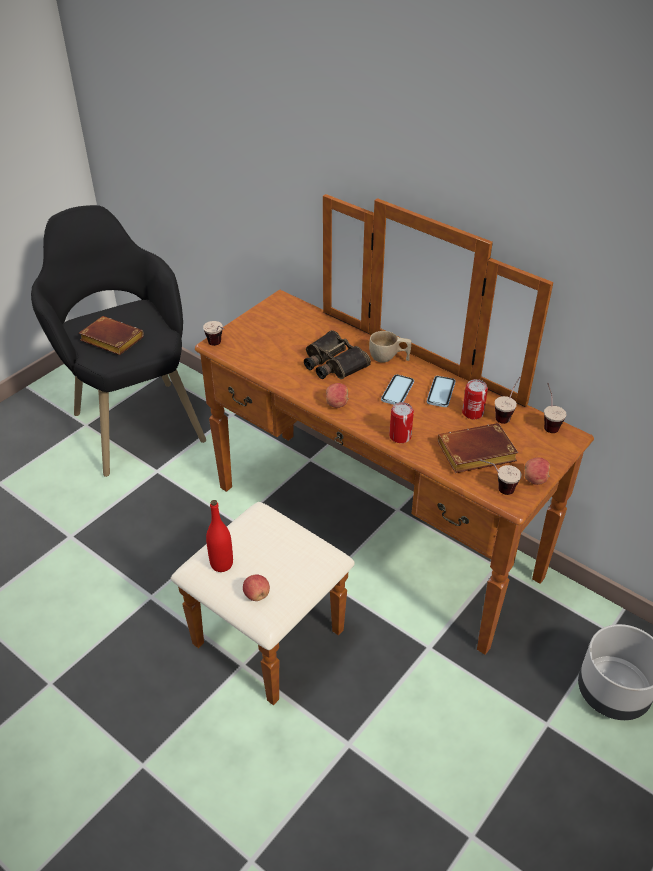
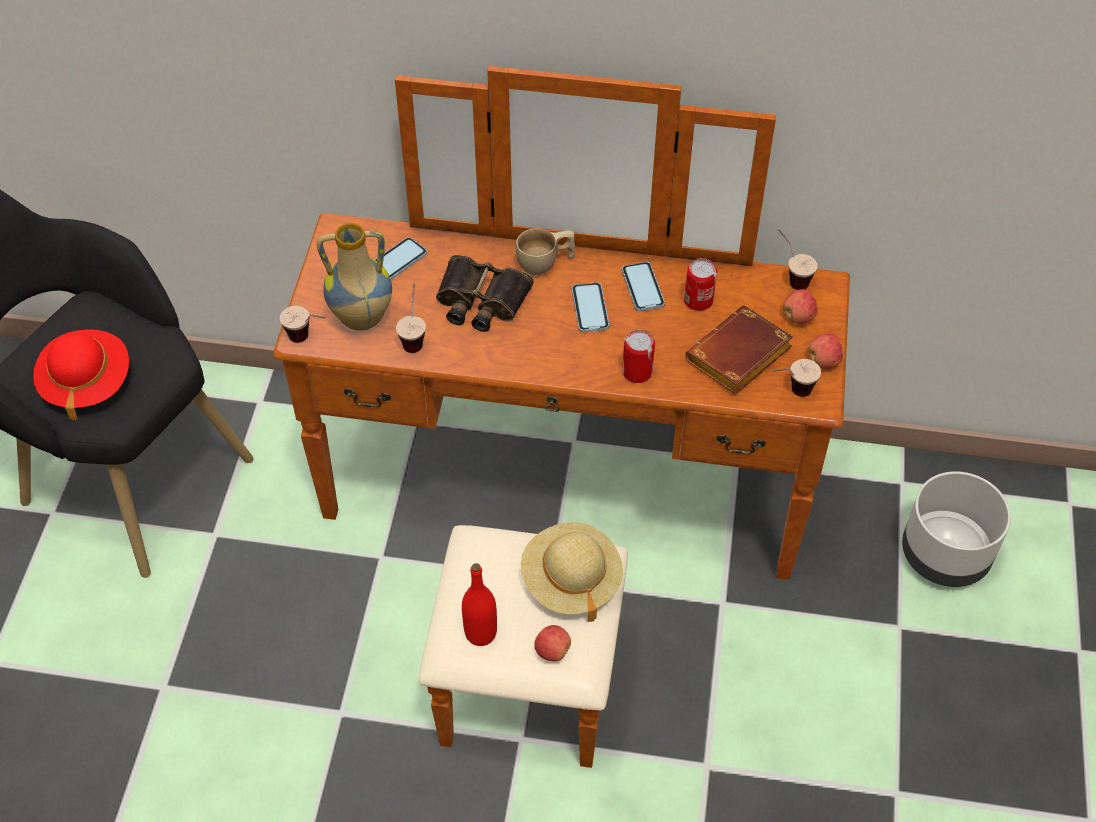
camera: 30 degrees left, 10 degrees up
brown book [79,316,144,355] -> red hat [33,329,129,421]
apple [326,383,349,408] -> apple moved to [783,289,818,324]
cup [495,377,520,424] -> cup moved to [396,284,426,353]
none -> vase [317,223,392,331]
none -> phone [375,237,427,280]
none -> beige hat [521,522,623,622]

